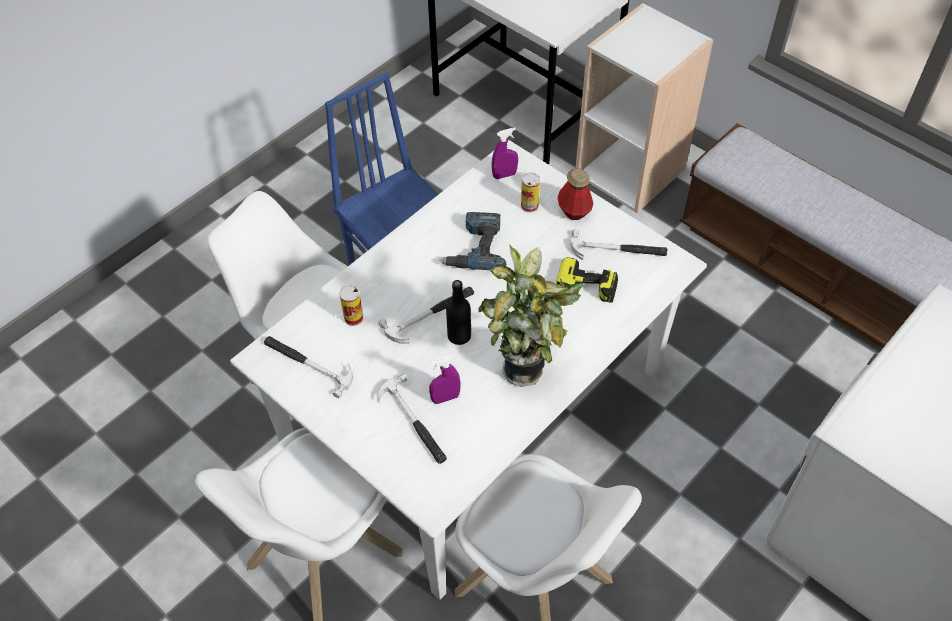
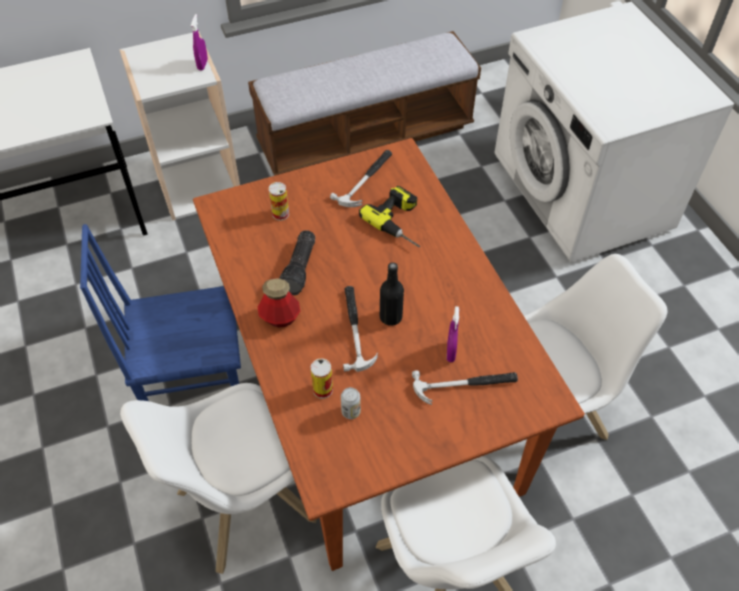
camera: 65 degrees left, 0 degrees up
white dining table [230,140,707,600] -> brown dining table [193,138,585,571]
hammer [264,336,353,398] -> none
power drill [439,212,506,270] -> flashlight [279,230,315,295]
potted plant [478,244,582,387] -> none
purple spray bottle [492,128,518,179] -> purple spray bottle moved to [191,14,208,70]
bottle [558,169,593,220] -> bottle moved to [258,278,300,328]
none -> can [341,387,361,419]

